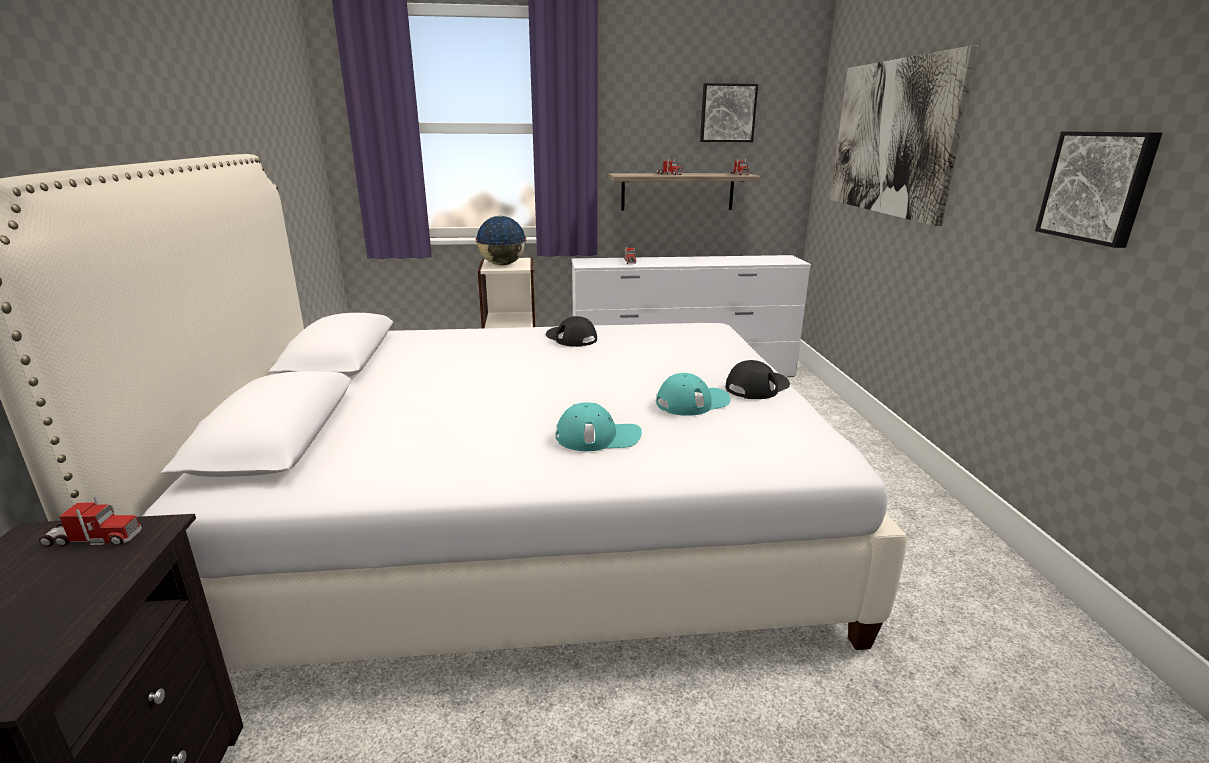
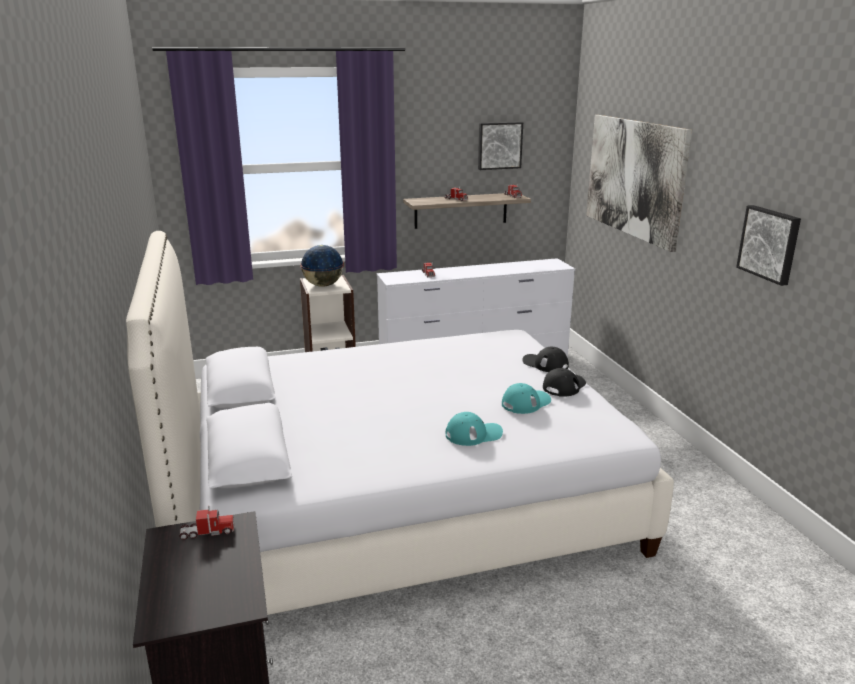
camera: 10 degrees left, 0 degrees up
black cap [546,316,597,347] -> black cap moved to [523,347,569,372]

